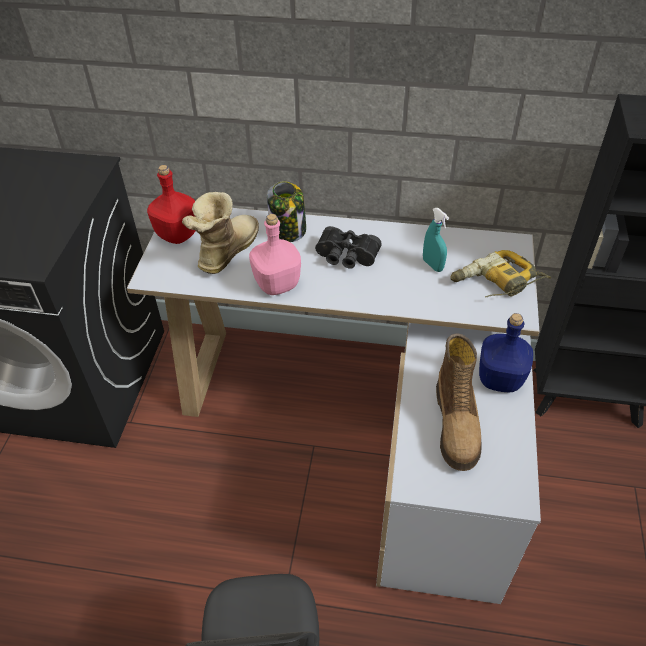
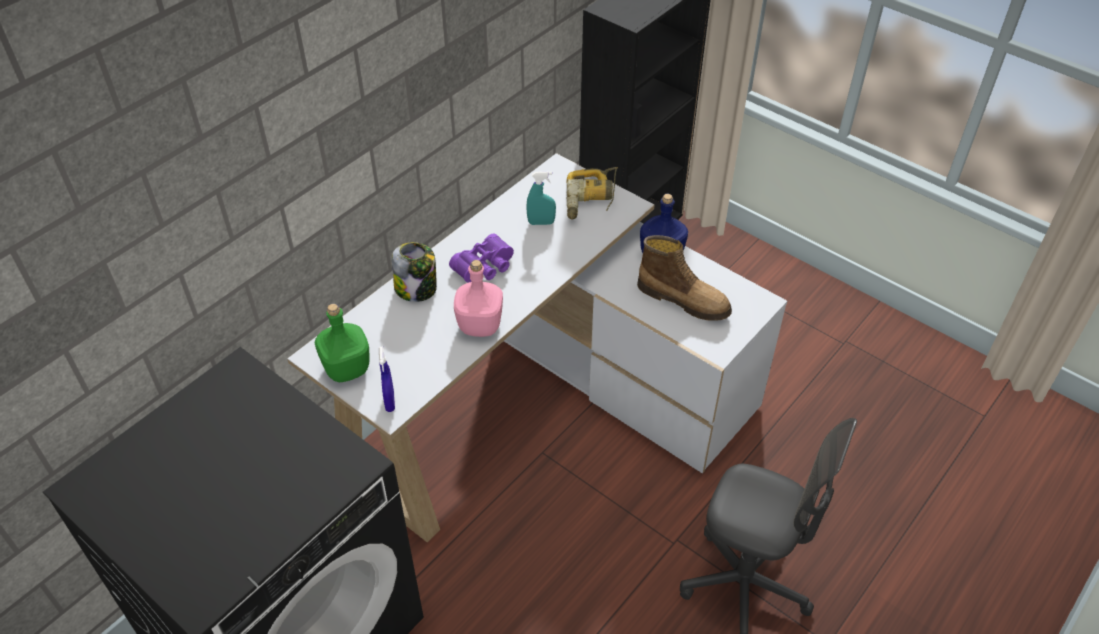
camera: 60 degrees left, 0 degrees up
red bottle [147,165,195,244] -> green bottle [315,303,370,382]
boot [182,192,259,274] -> none
black binoculars [315,226,382,269] -> purple binoculars [449,234,514,283]
none -> blue spray bottle [379,346,395,412]

